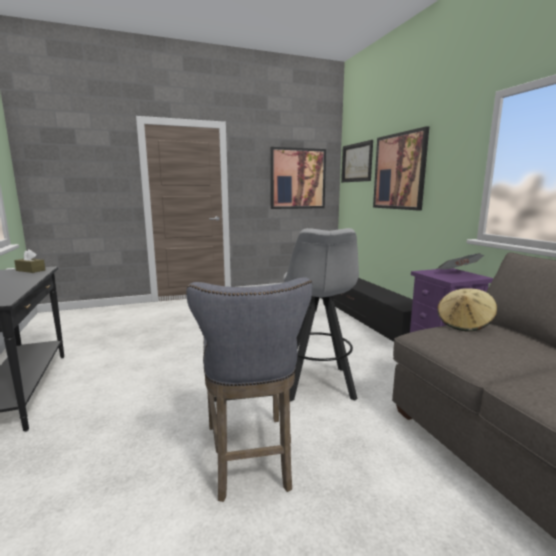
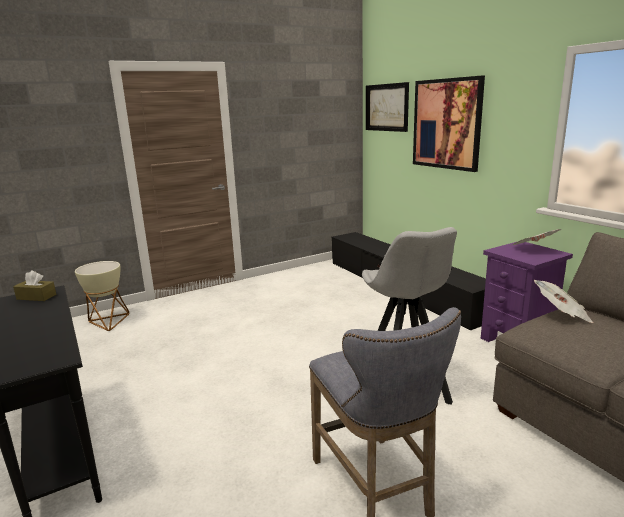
camera: 10 degrees left, 5 degrees up
picture [270,147,326,209] -> none
beige hat [437,288,497,332] -> newspaper [534,280,593,323]
none -> planter [75,261,130,331]

